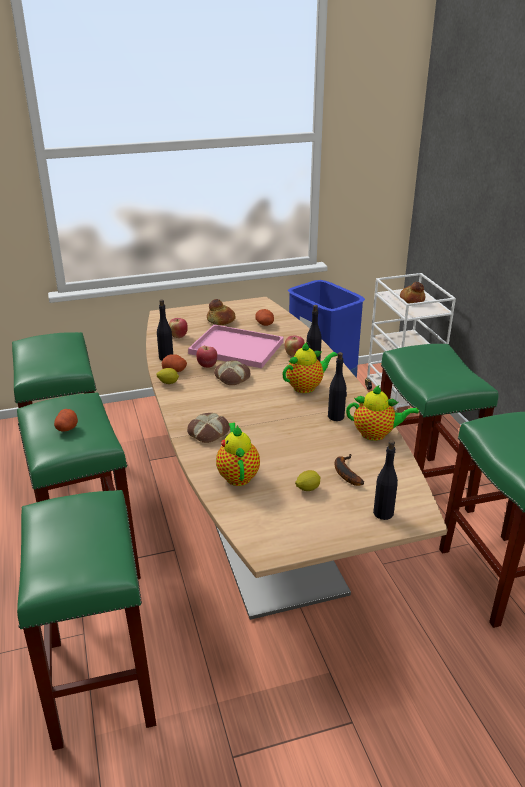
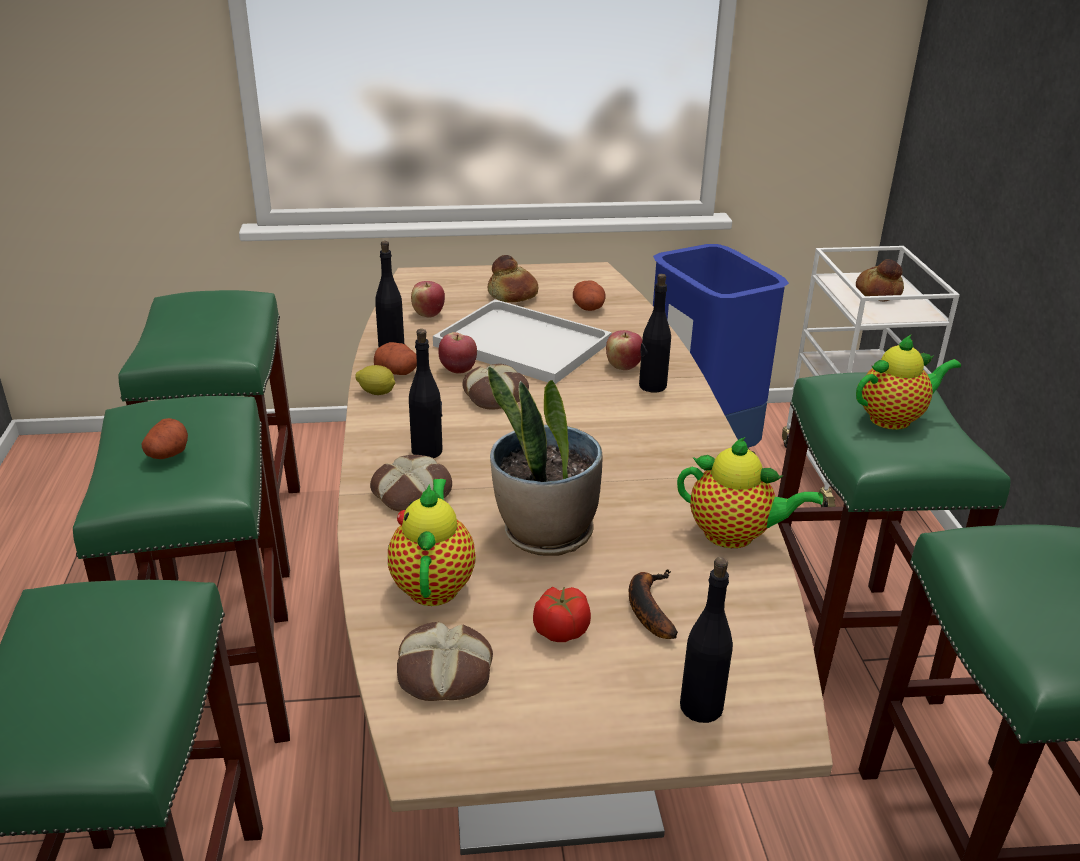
camera: 10 degrees right, 0 degrees up
pink tray [188,324,284,368] -> white tray [433,299,612,384]
teapot [282,342,338,393] -> teapot moved to [856,334,961,430]
lemon [295,470,321,491] -> tomato [533,586,591,642]
black bottle [328,352,347,421] -> black bottle moved to [409,329,443,458]
none -> bread [397,622,493,701]
none -> potted plant [488,366,602,556]

